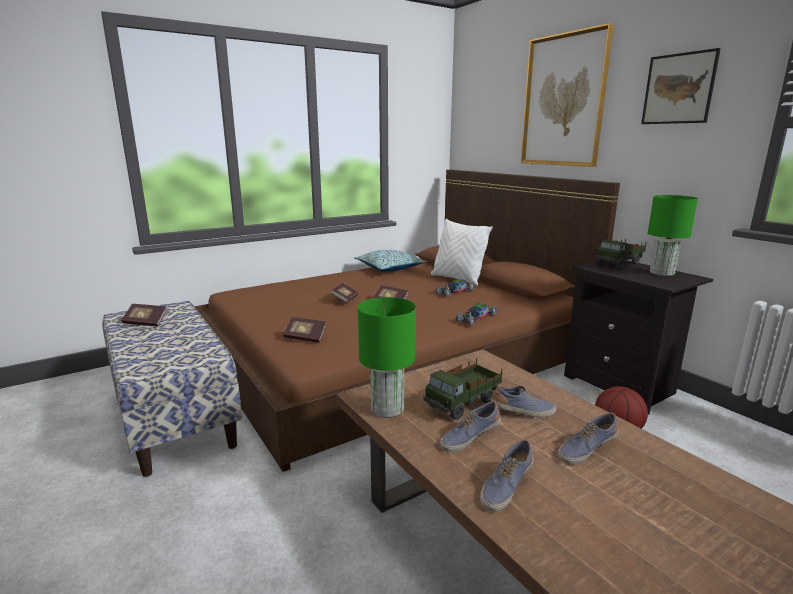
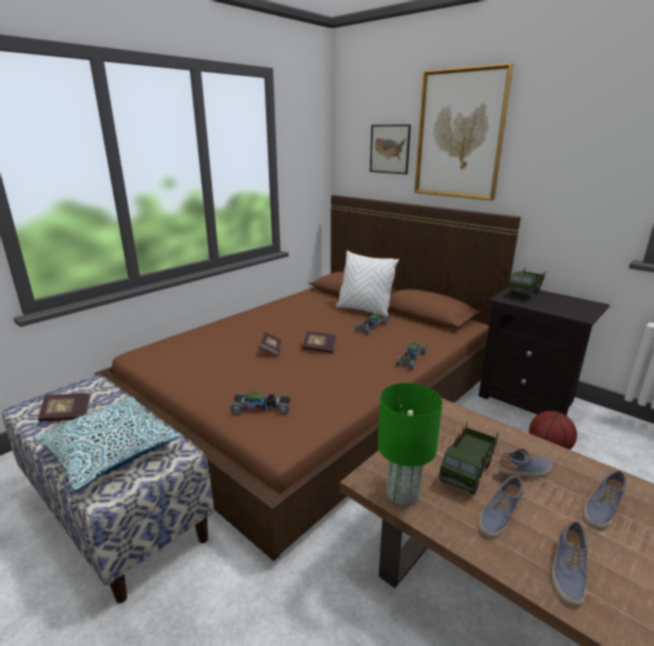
camera: 15 degrees left, 5 degrees up
book [283,317,326,343] -> toy car [230,392,291,414]
pillow [354,250,427,272] -> pillow moved to [33,397,182,492]
picture [641,48,721,124] -> picture moved to [370,124,411,174]
green table lamp [648,195,698,276] -> none

